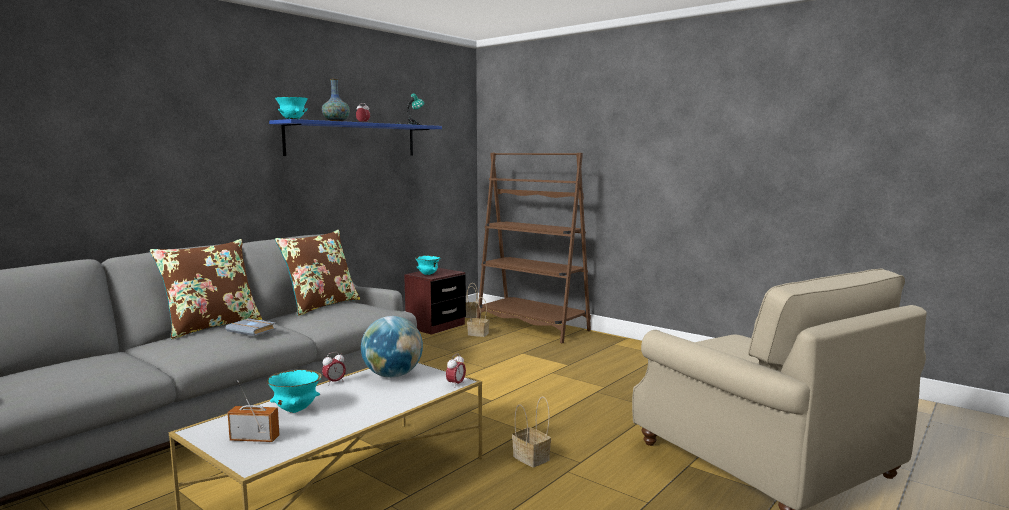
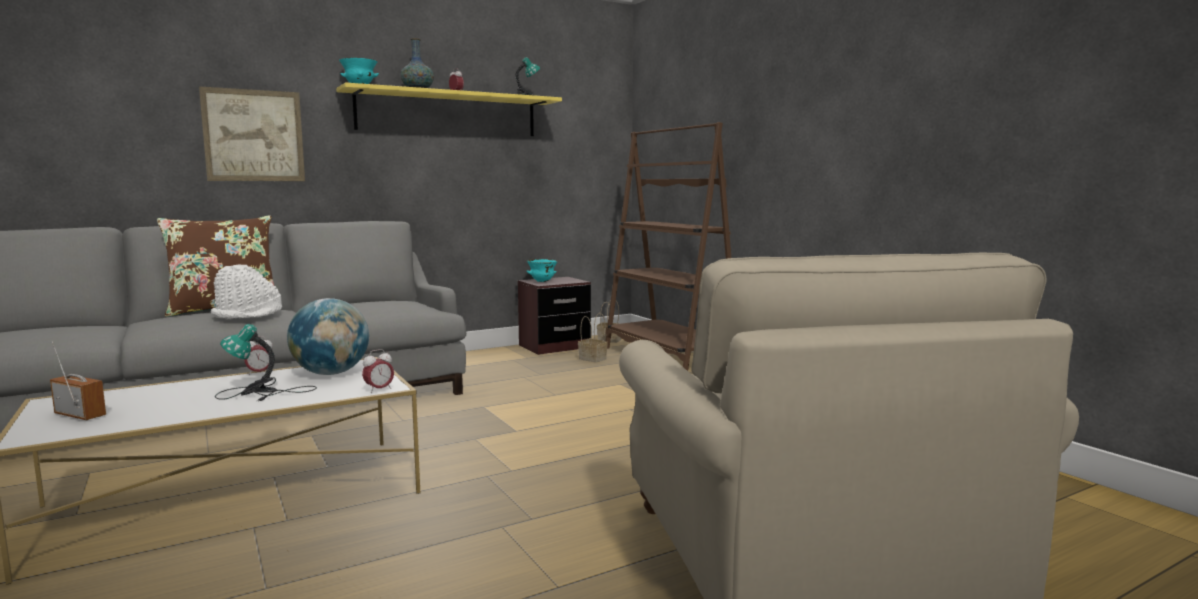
camera: 20 degrees right, 0 degrees up
grey book [226,318,276,336] -> white hat [211,265,282,319]
turquoise bowl [267,369,322,413] -> none
blue shelf [269,119,442,156] -> yellow shelf [336,82,562,136]
brown pillow [275,230,360,316] -> none
basket [512,397,551,467] -> none
none -> picture [199,86,305,181]
none -> table lamp [215,324,317,402]

